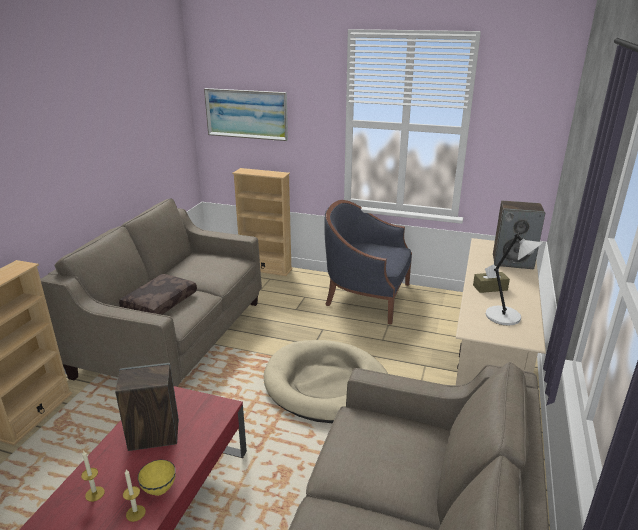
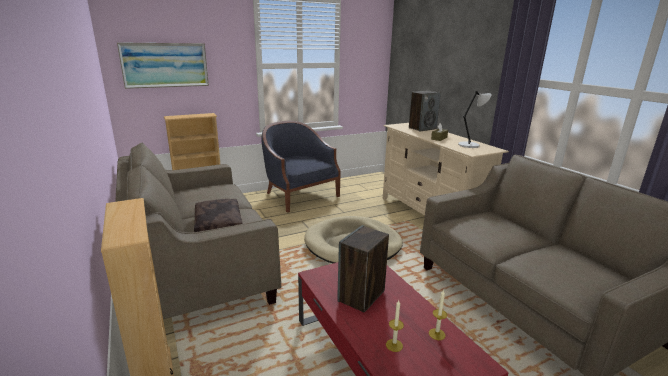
camera: 45 degrees left, 5 degrees down
yellow bowl [138,460,176,496] -> none
blue armchair [324,200,412,325] -> blue armchair turned 75 degrees clockwise [262,121,341,213]

